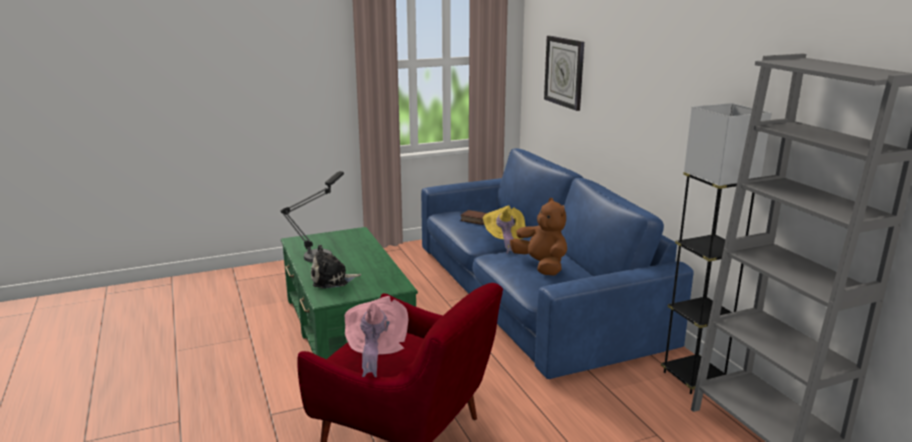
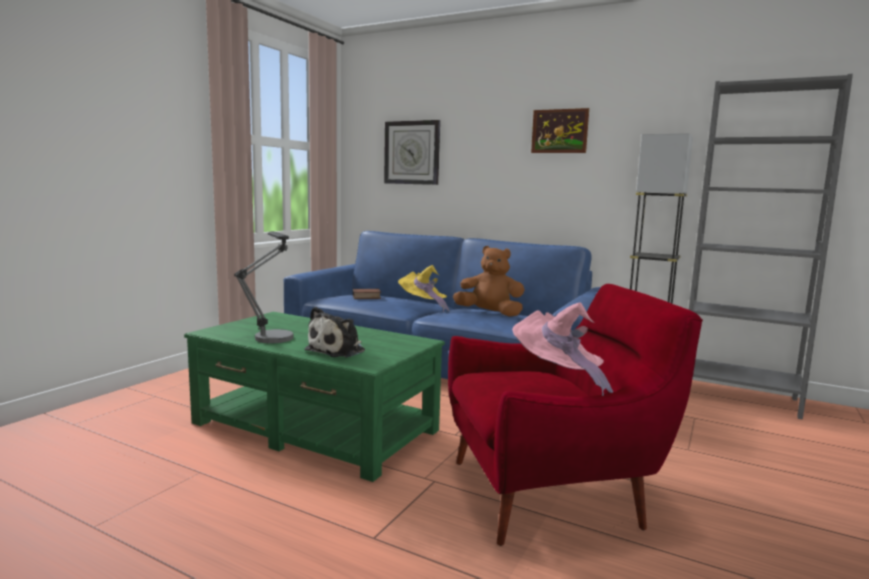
camera: 40 degrees left, 10 degrees down
none -> picture [531,108,589,153]

